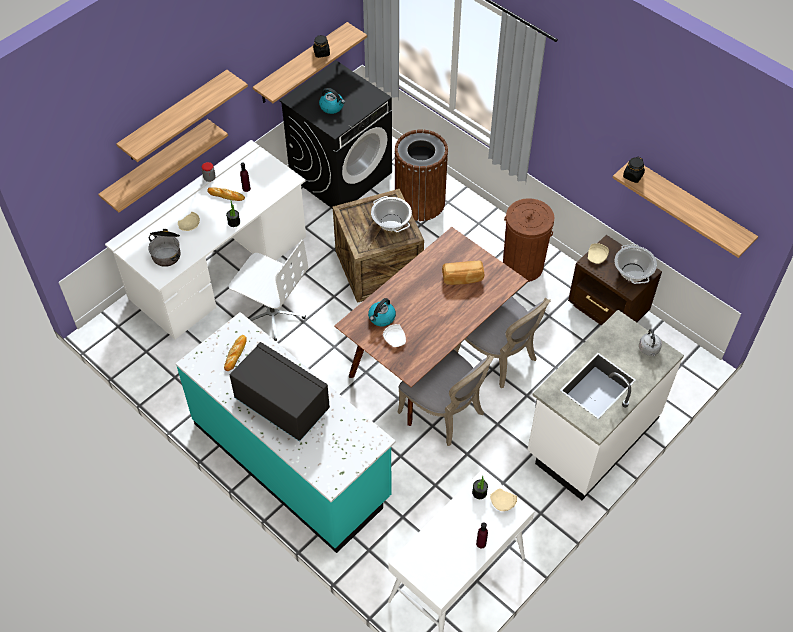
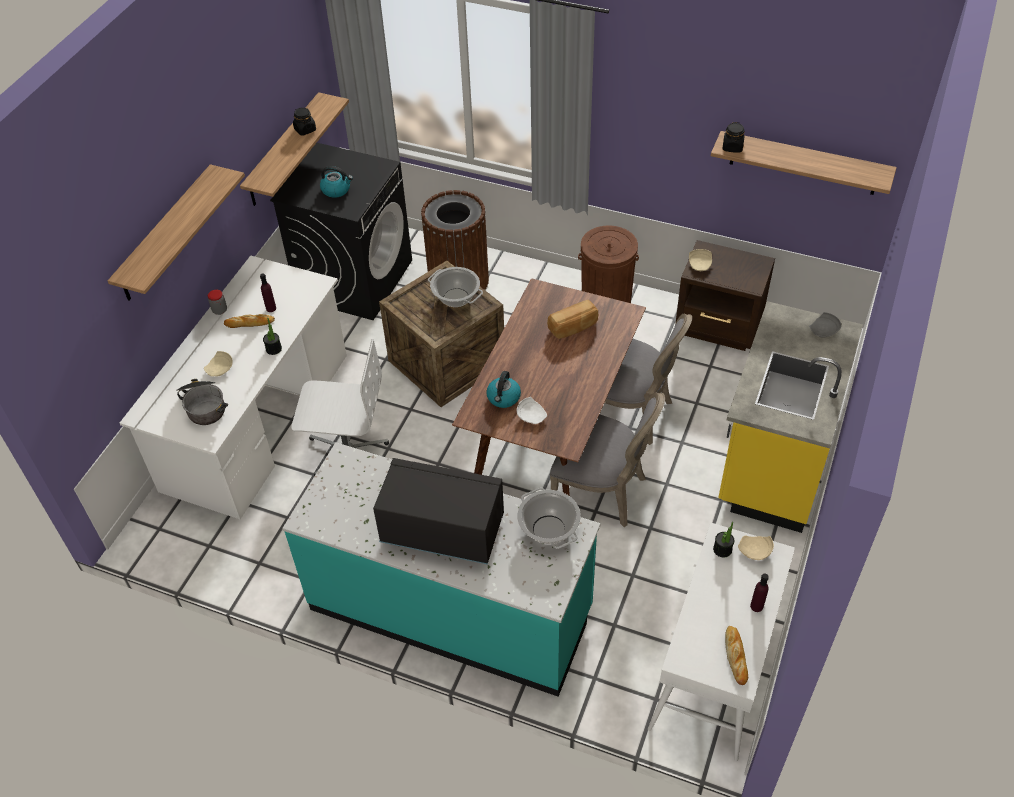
camera: 20 degrees left, 5 degrees down
shelf [98,119,228,213] -> none
bread [224,335,247,371] -> bread moved to [725,626,748,685]
white counter [527,310,684,500] -> yellow counter [718,301,863,533]
cooking pot [614,244,657,284] -> cooking pot moved to [517,488,581,549]
grey kettle [639,329,662,356] -> grey plate [809,312,841,338]

